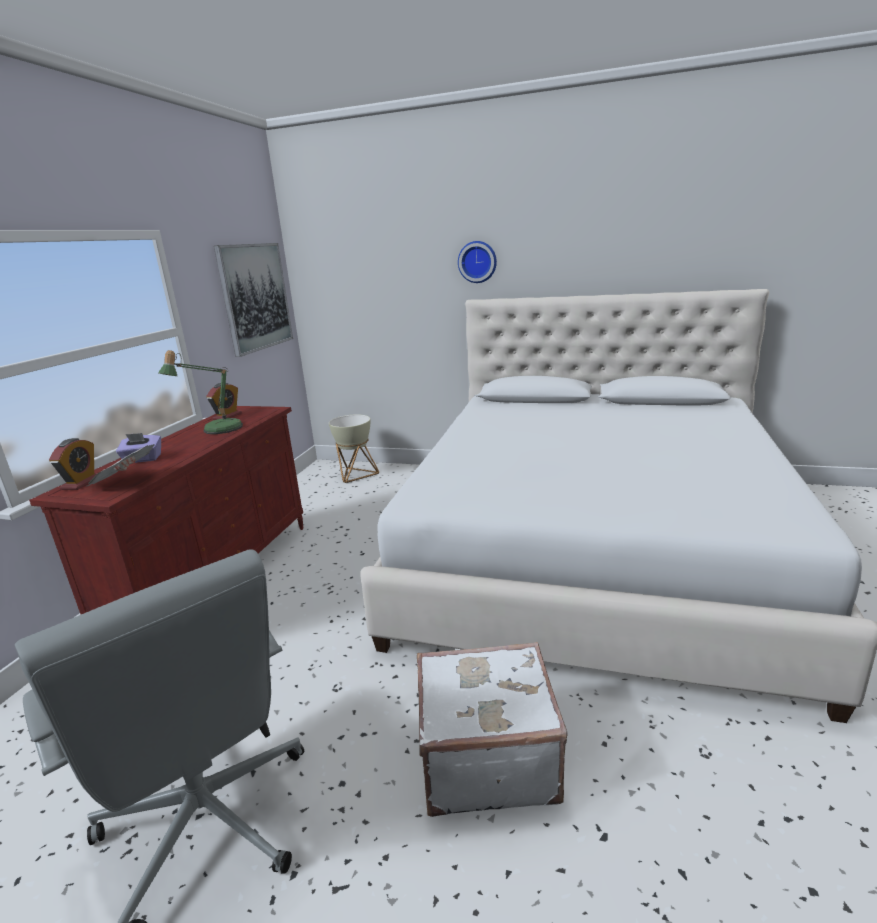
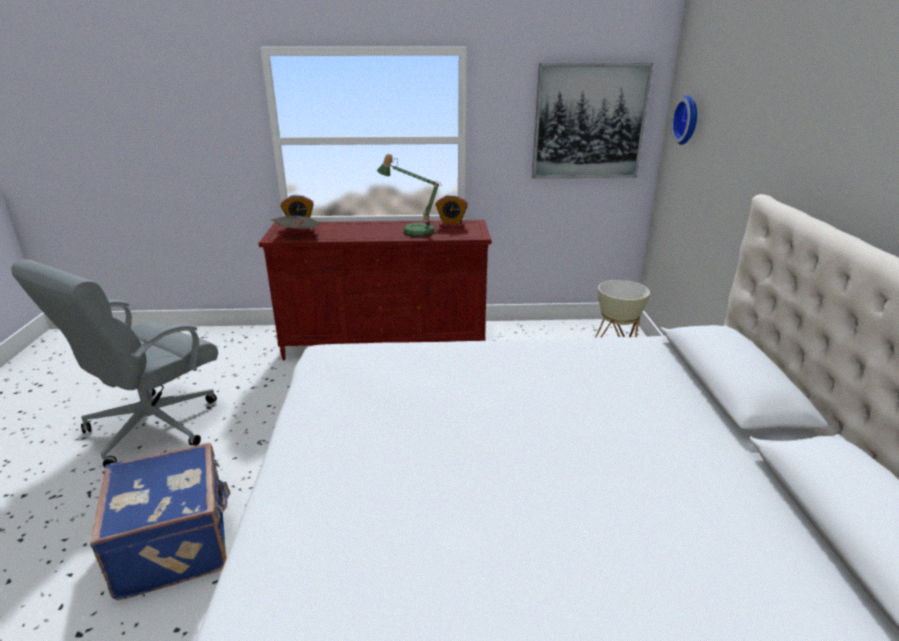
camera: 70 degrees right, 5 degrees up
purple tissue box [116,433,161,463] -> none
white suitcase [417,642,568,817] -> blue suitcase [90,443,230,600]
wall clock [458,241,497,283] -> wall clock moved to [671,95,697,145]

